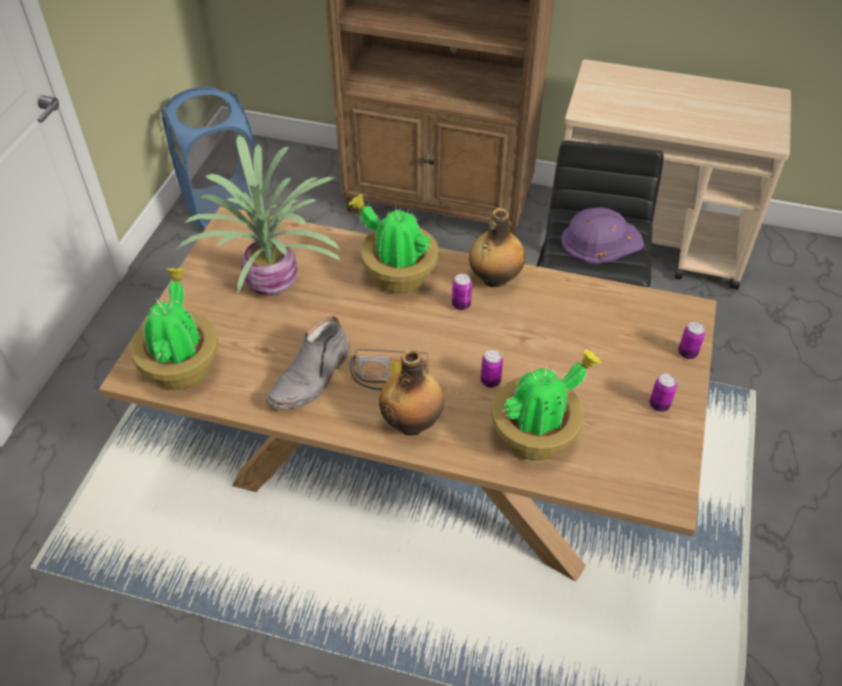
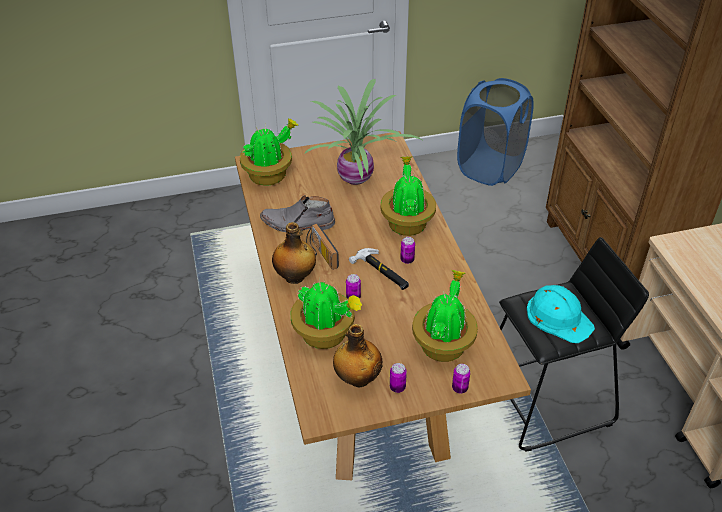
camera: 60 degrees right, 5 degrees down
bottle [469,208,526,287] -> bottle moved to [333,324,382,387]
purple hard hat [561,208,644,264] -> turquoise hard hat [527,285,595,343]
none -> hammer [349,248,409,290]
none -> potted plant [412,270,478,362]

